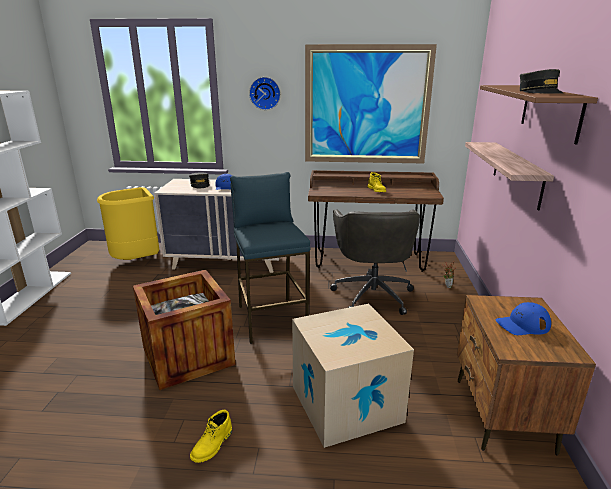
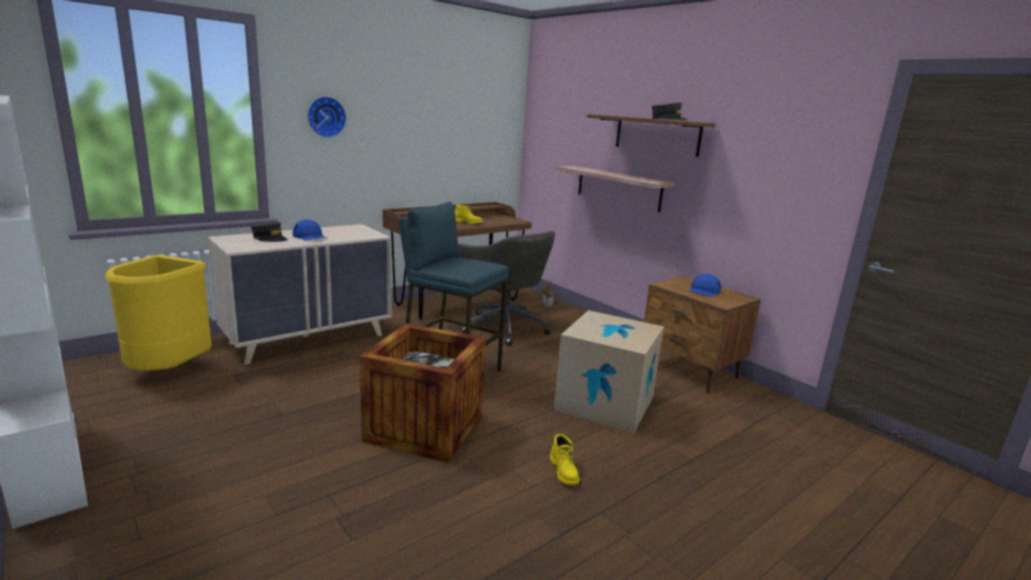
camera: 45 degrees left, 5 degrees down
picture [305,44,437,163] -> none

